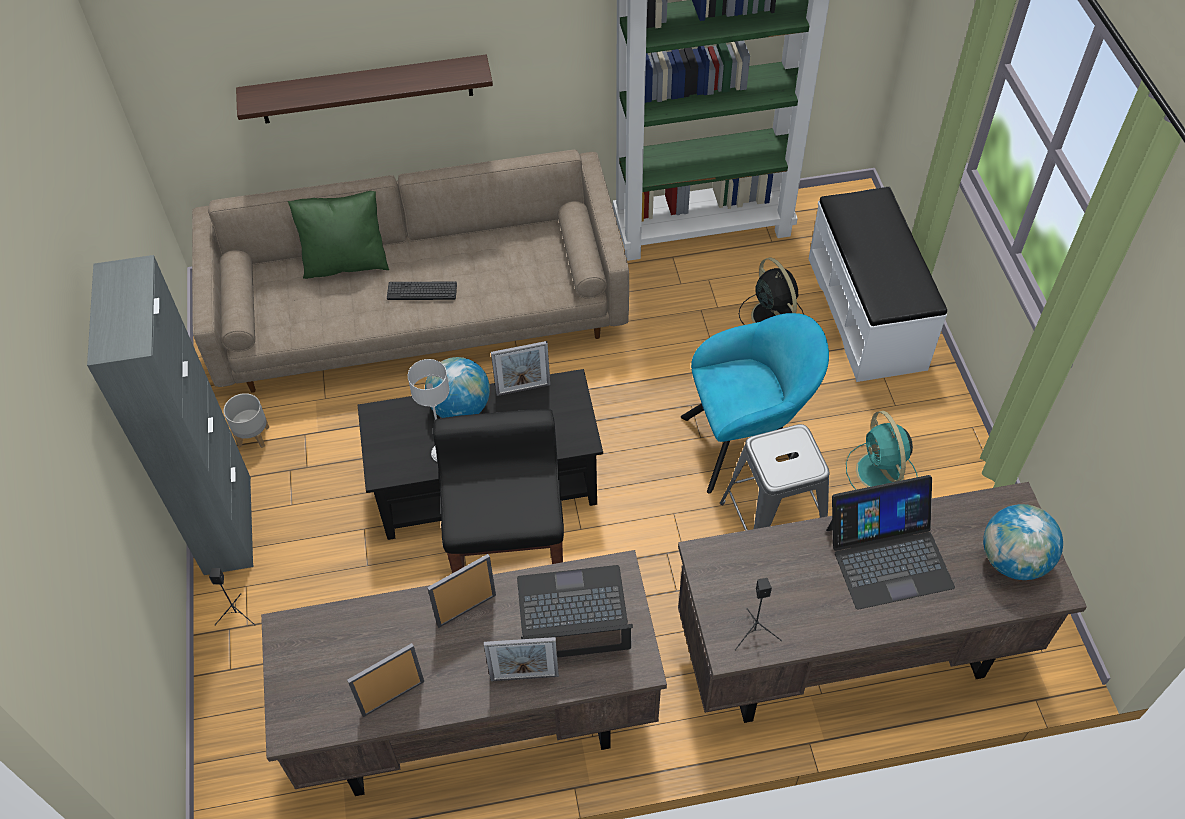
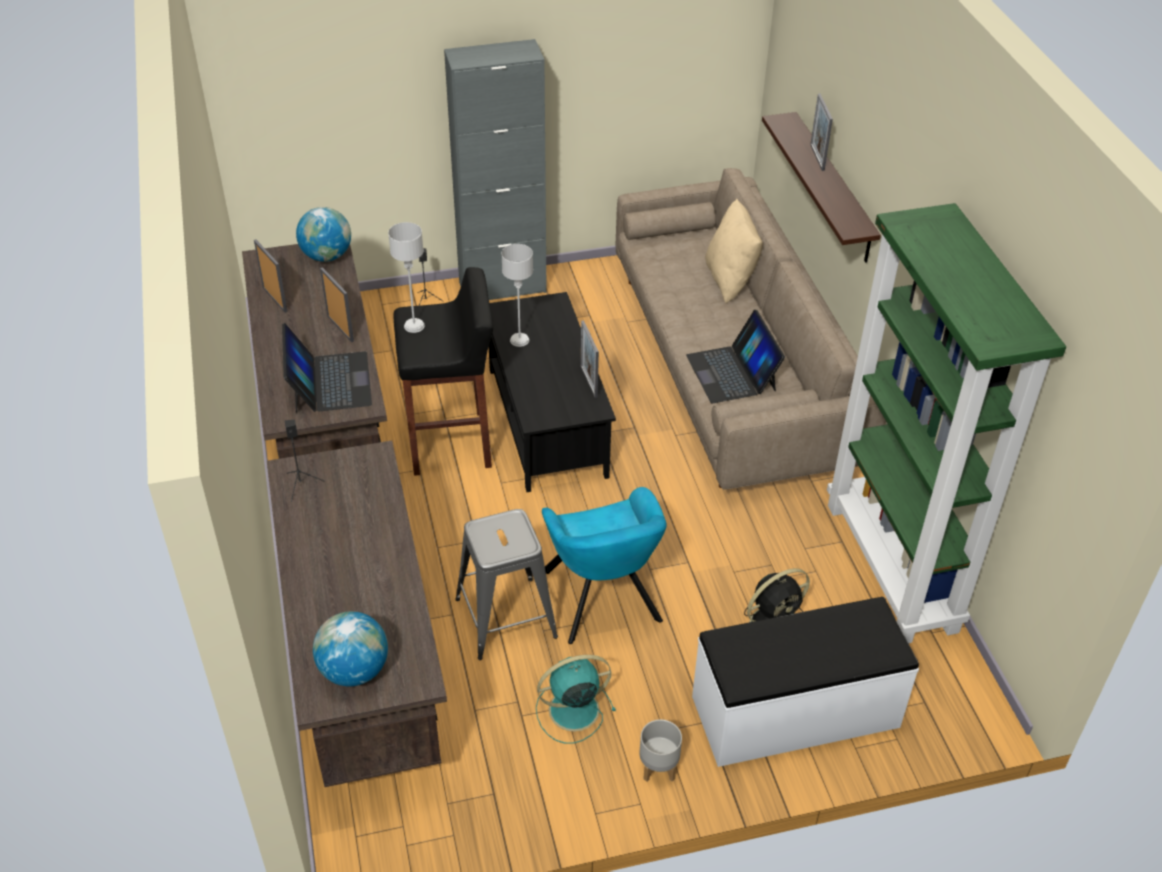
camera: 85 degrees right, 10 degrees down
grey planter [224,393,269,448] -> grey planter moved to [640,719,682,782]
green pillow [288,191,389,279] -> beige pillow [705,199,763,303]
keyboard [387,282,457,300] -> none
globe [425,357,490,418] -> globe moved to [296,207,351,262]
picture frame [484,637,559,681] -> picture frame moved to [810,94,833,171]
laptop [826,475,955,610] -> laptop moved to [686,310,785,403]
none -> grey table lamp [388,222,425,333]

